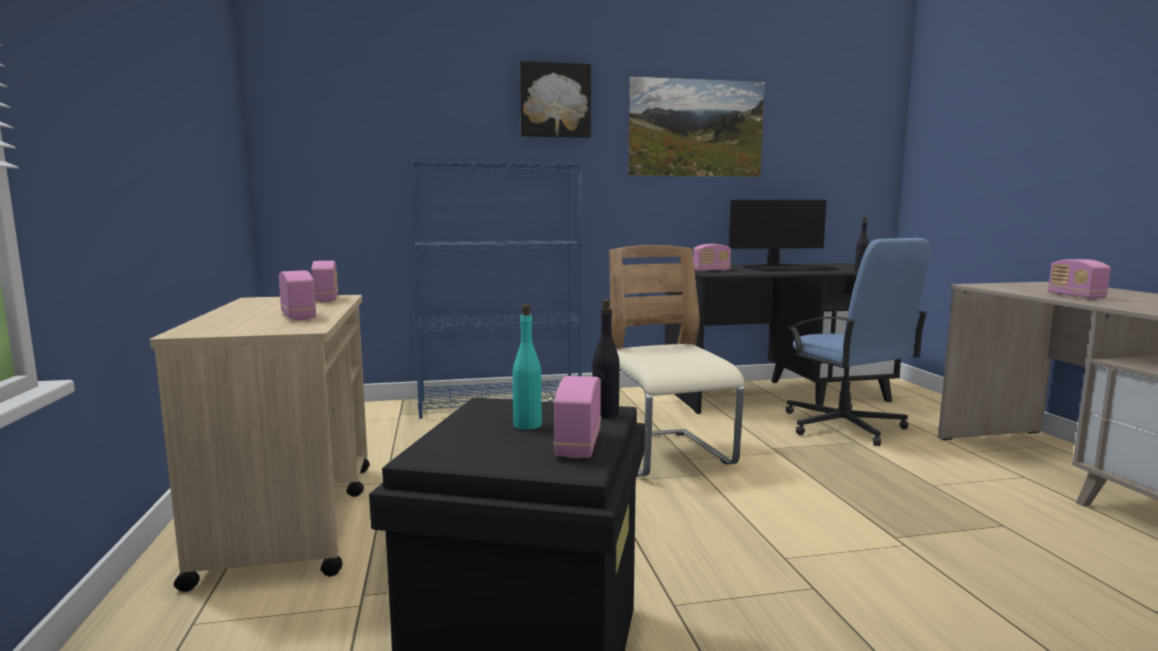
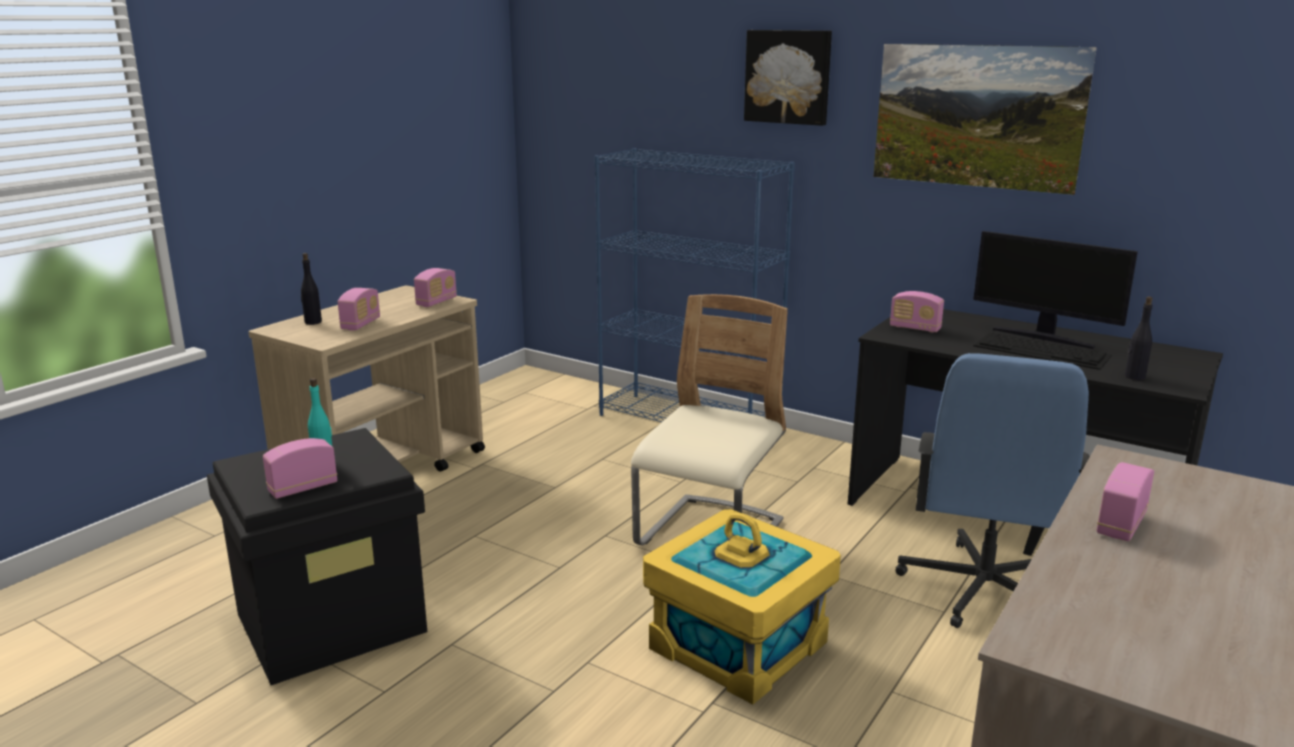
camera: 45 degrees right, 10 degrees up
black bottle [592,299,620,418] -> black bottle moved to [301,253,322,325]
none -> yellow storage box [643,509,841,704]

